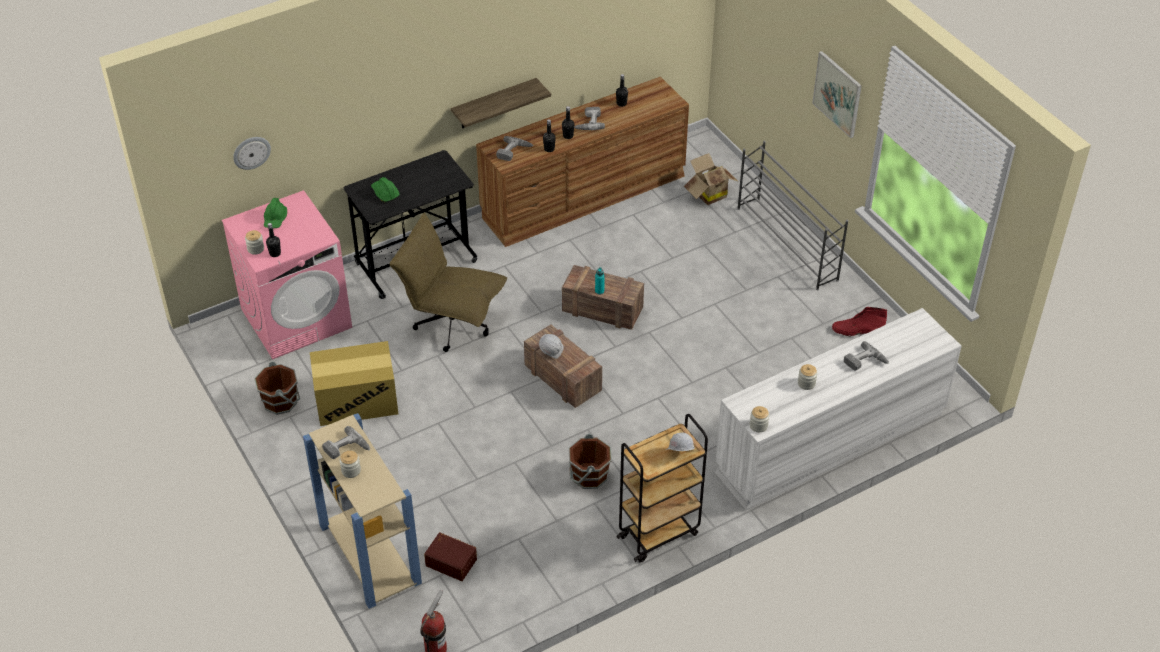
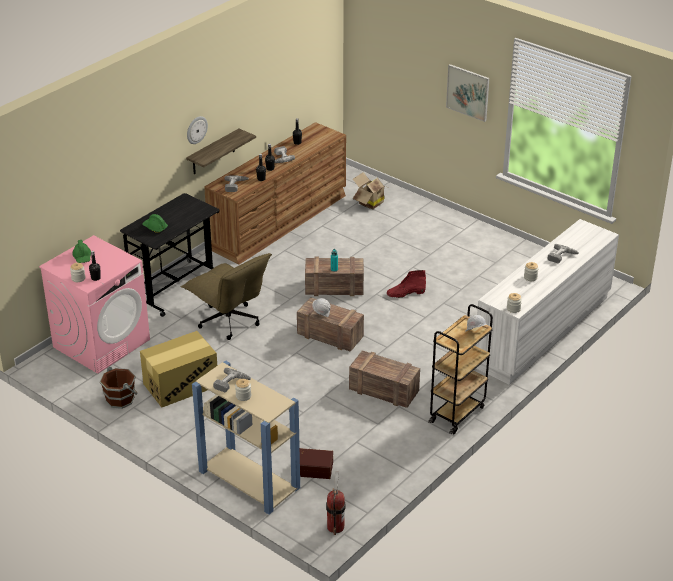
camera: 20 degrees left, 10 degrees down
wall clock [233,137,271,170] -> wall clock moved to [187,116,208,144]
beige office chair [390,213,507,352] -> beige office chair turned 135 degrees counterclockwise [181,253,272,340]
brown bucket [569,434,612,489] -> crate [349,351,420,408]
grey shoe rack [737,140,848,290] -> none
red boot [832,307,887,337] -> red boot moved to [387,270,426,298]

